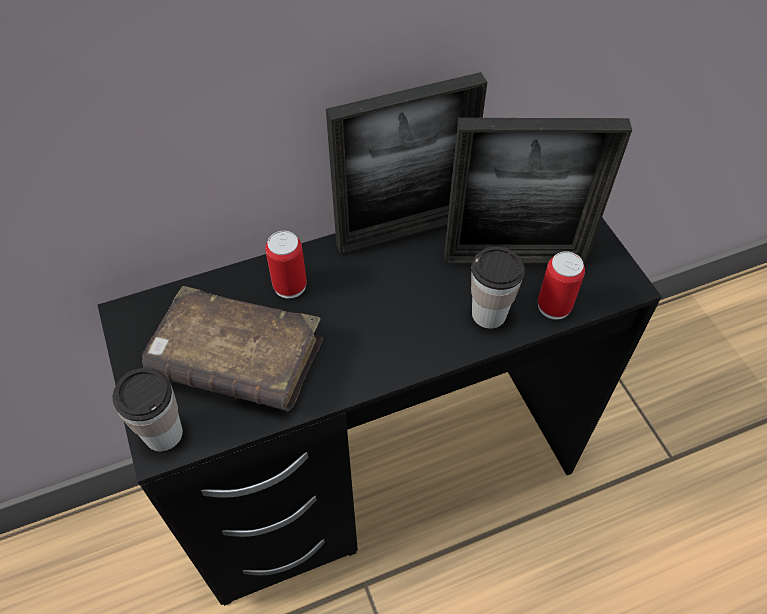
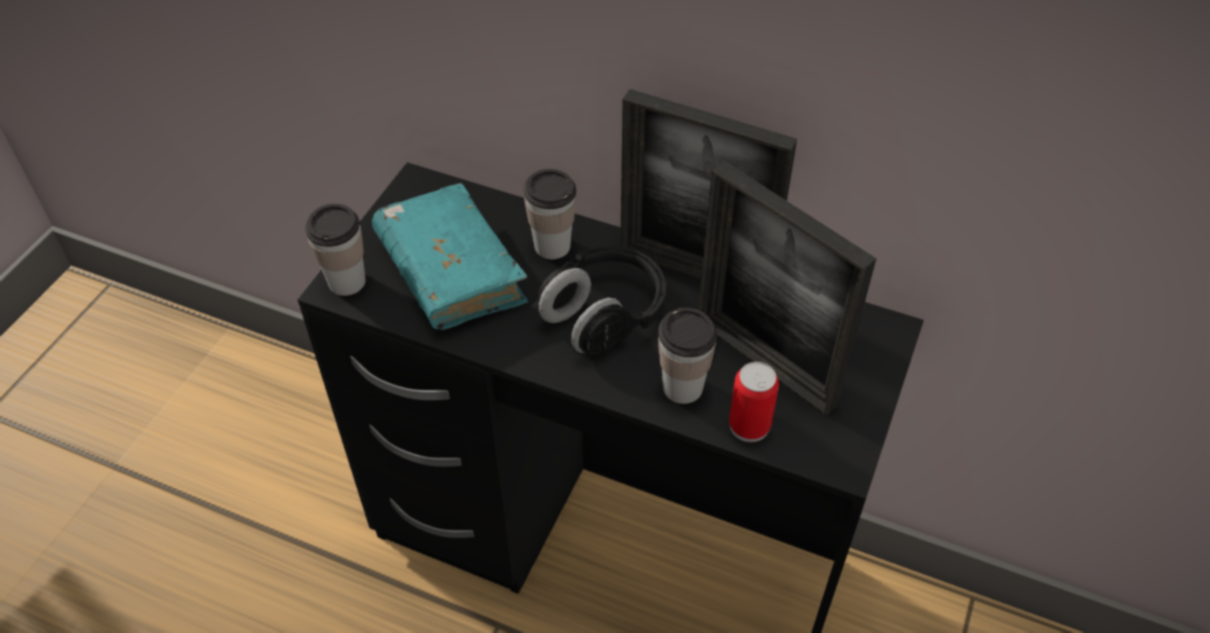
camera: 45 degrees right, 5 degrees down
brown book [142,286,323,411] -> turquoise book [372,183,528,330]
can [265,231,307,299] -> cup [523,169,576,259]
none -> black headphones [531,246,666,354]

